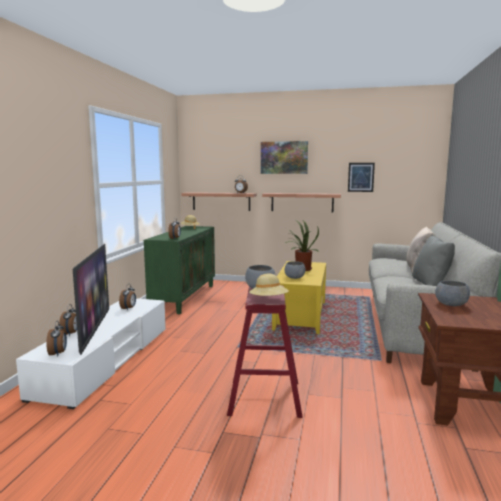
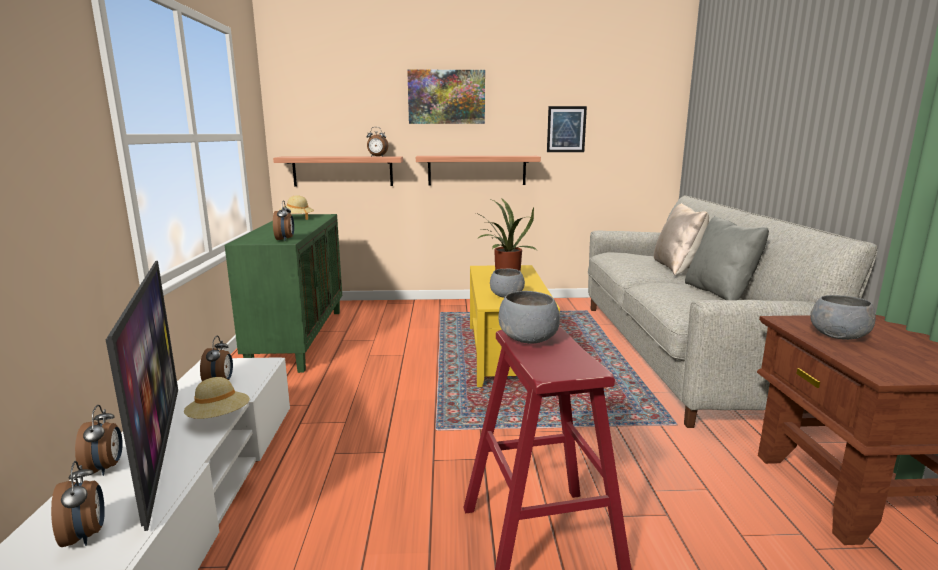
camera: 15 degrees left, 5 degrees up
beige hat [249,274,289,296] -> beige hat moved to [184,377,250,419]

